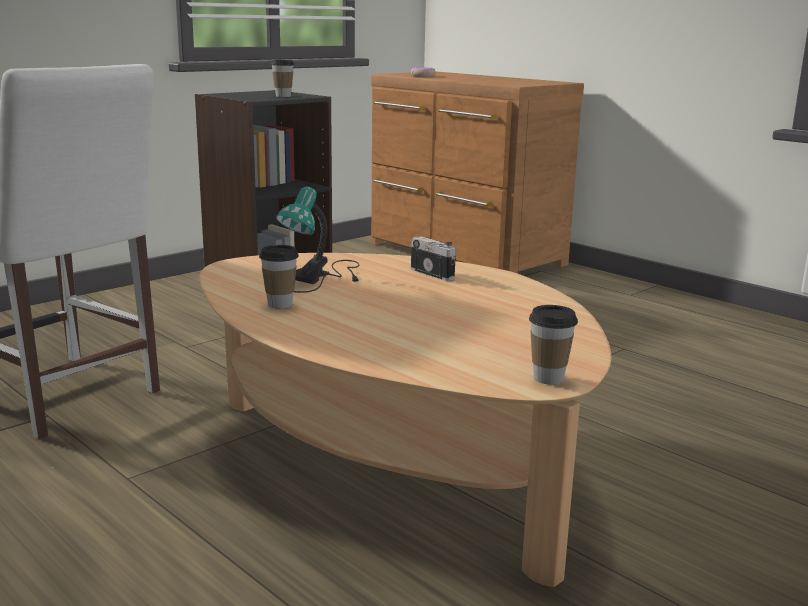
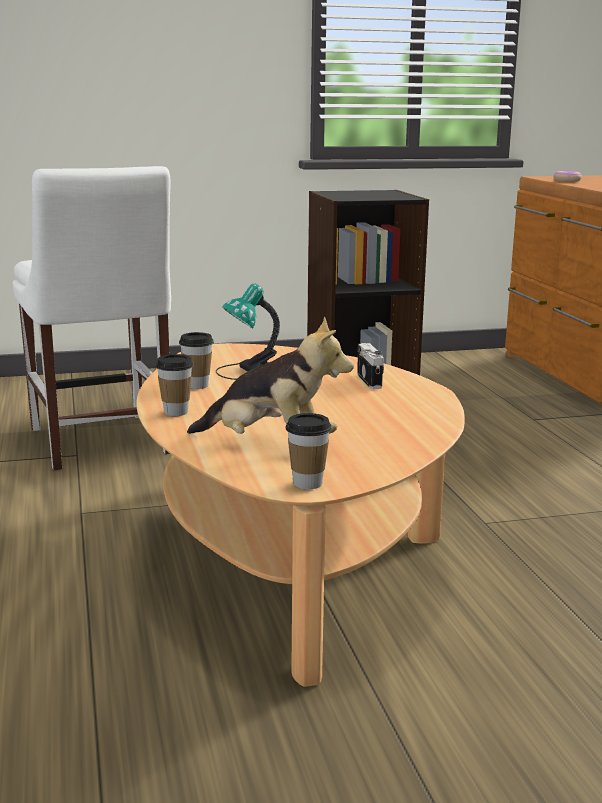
camera: 30 degrees right, 0 degrees up
cup [271,60,294,97] -> cup moved to [156,354,194,416]
none -> plush toy [187,316,354,434]

